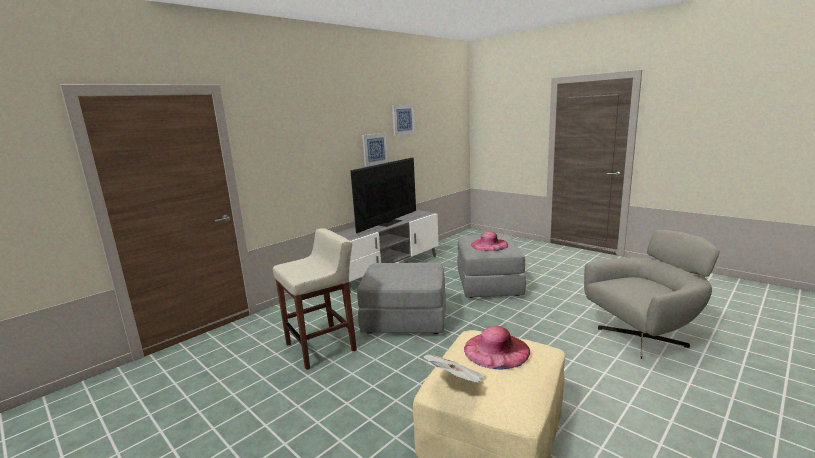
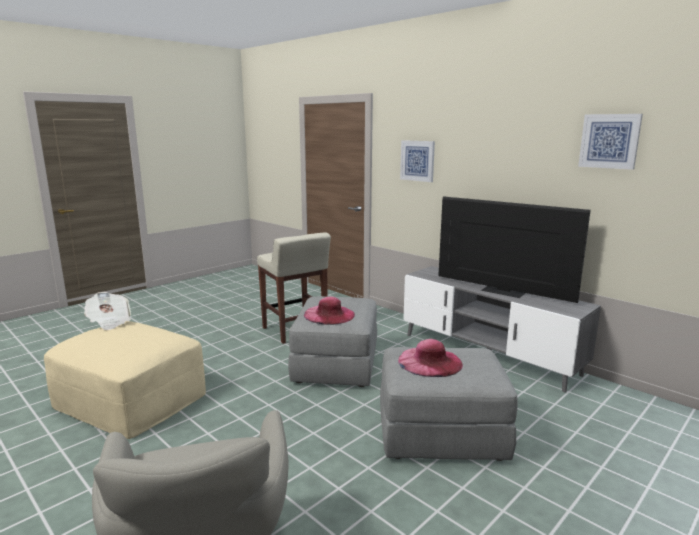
camera: 90 degrees right, 0 degrees up
picture [362,133,388,167] -> picture moved to [400,140,435,182]
pink hat [464,326,530,370] -> pink hat moved to [304,296,355,325]

